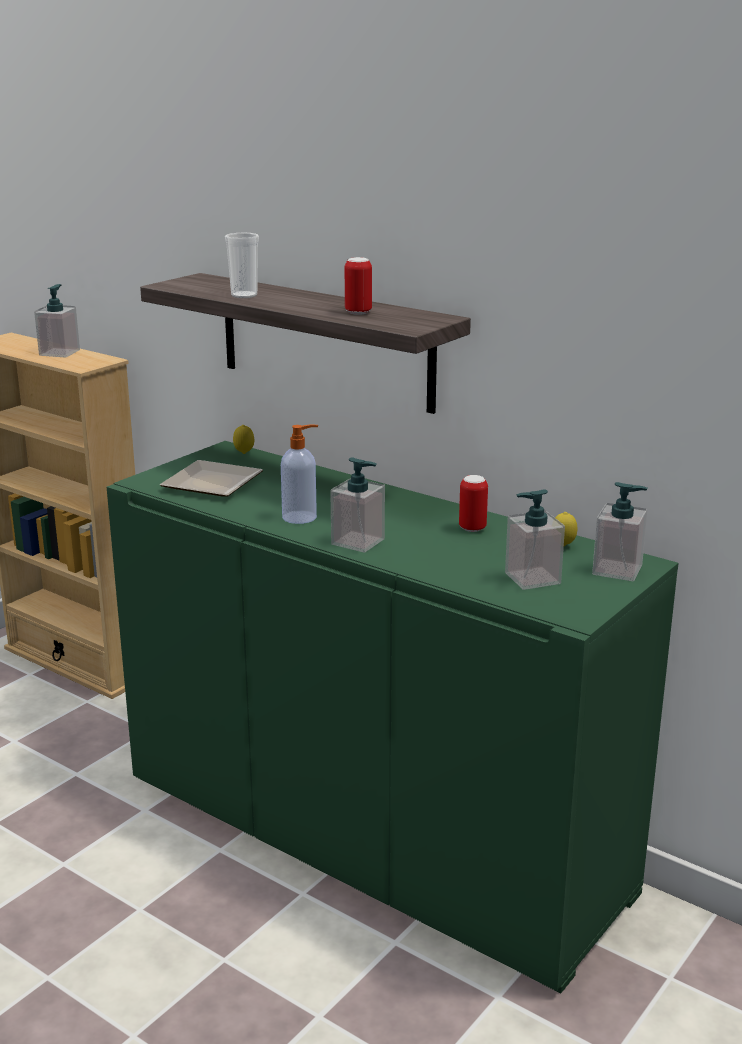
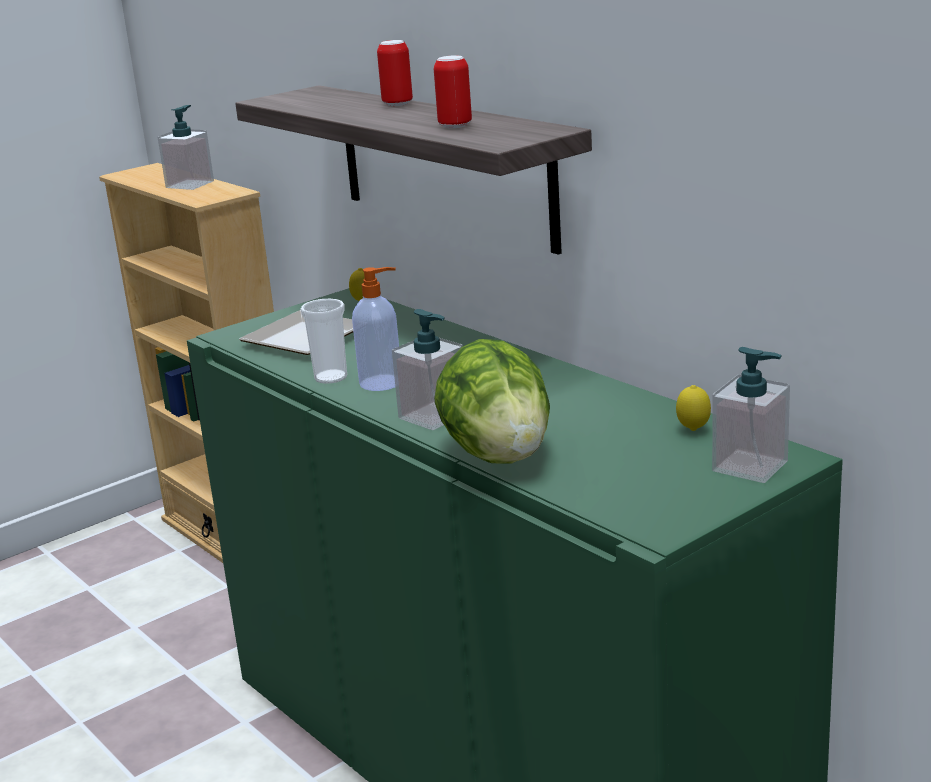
camera: 15 degrees right, 0 degrees up
cup [225,233,259,298] -> cup moved to [300,299,348,384]
can [459,475,488,532] -> can moved to [377,40,413,106]
soap dispenser [505,489,565,590] -> none
none -> lettuce [434,339,550,464]

